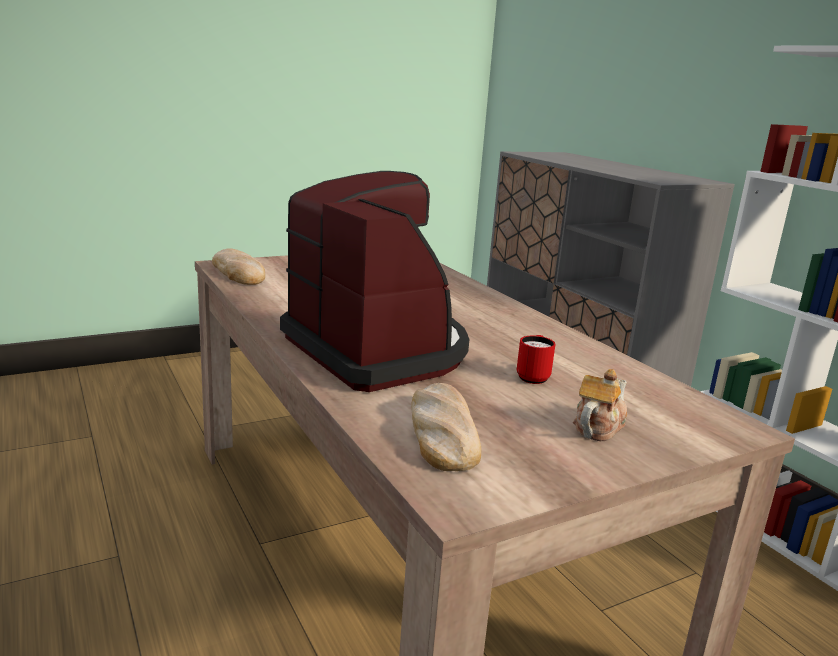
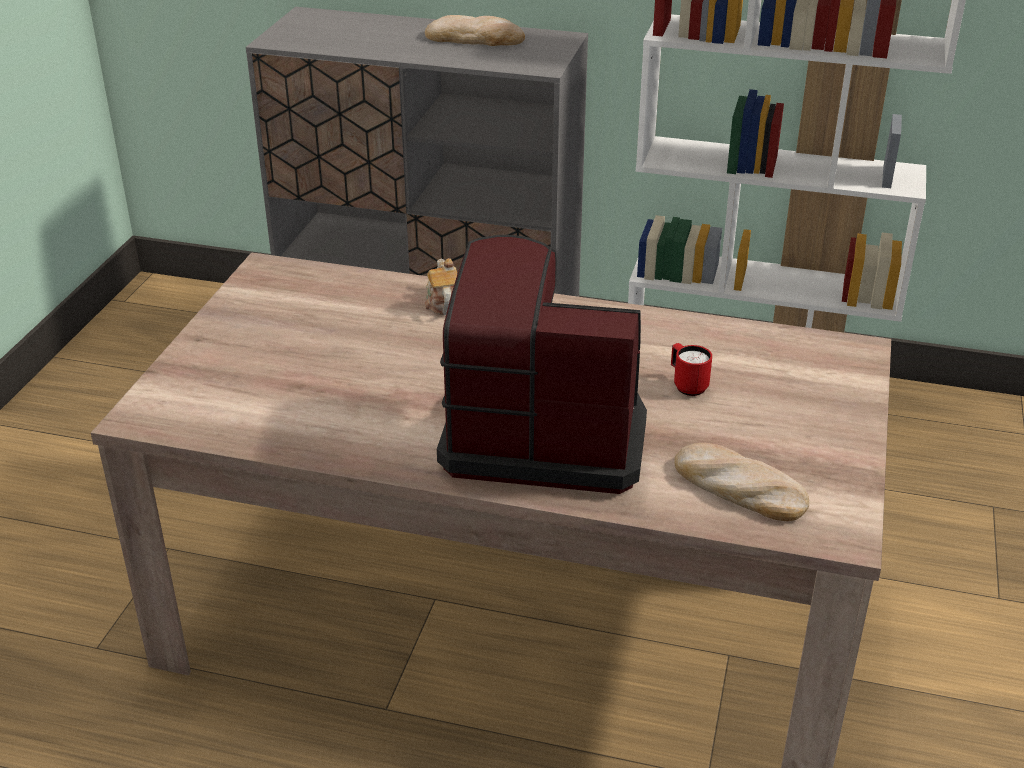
camera: 45 degrees left, 15 degrees up
bread [212,248,265,285] -> bread moved to [425,15,525,46]
teapot [573,369,627,441] -> teapot moved to [425,258,457,315]

